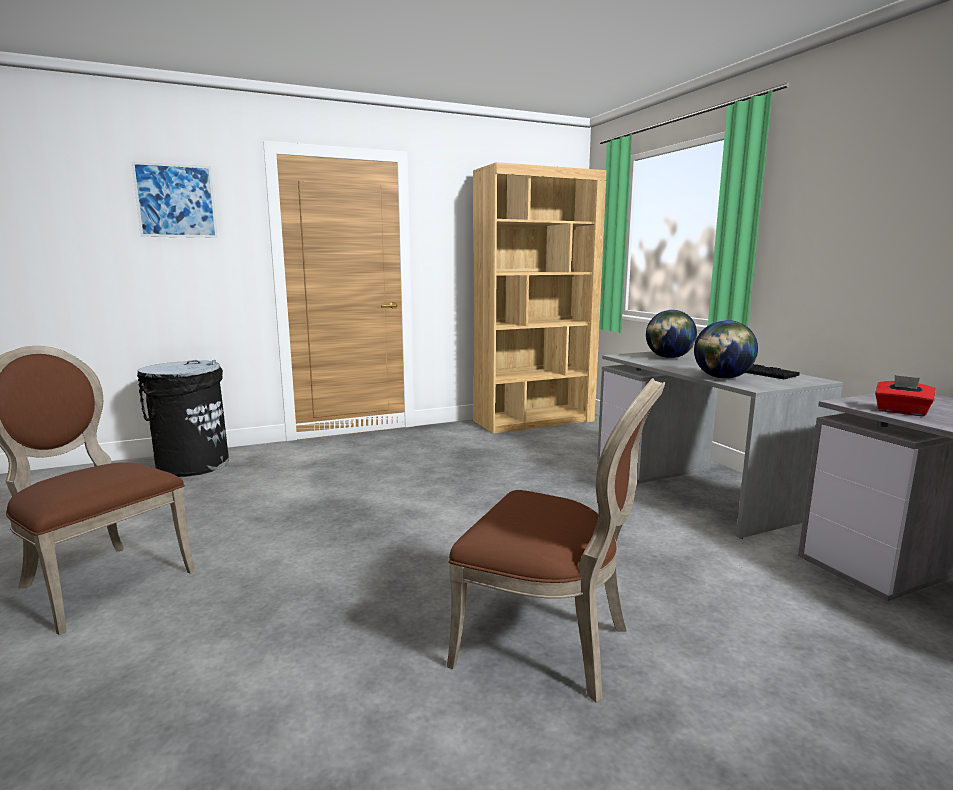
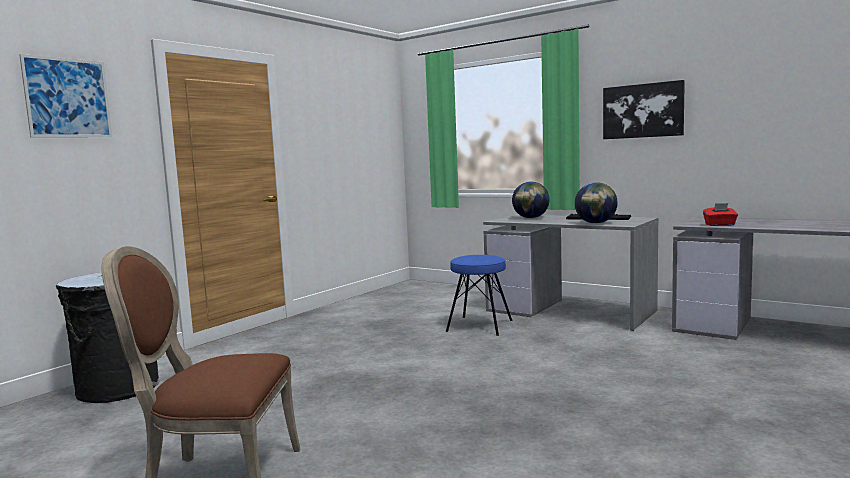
camera: 30 degrees left, 5 degrees down
brown chair [447,378,666,703] -> none
brown bookcase [473,162,607,434] -> none
none -> blue stool [446,255,513,336]
none -> picture [603,80,685,139]

